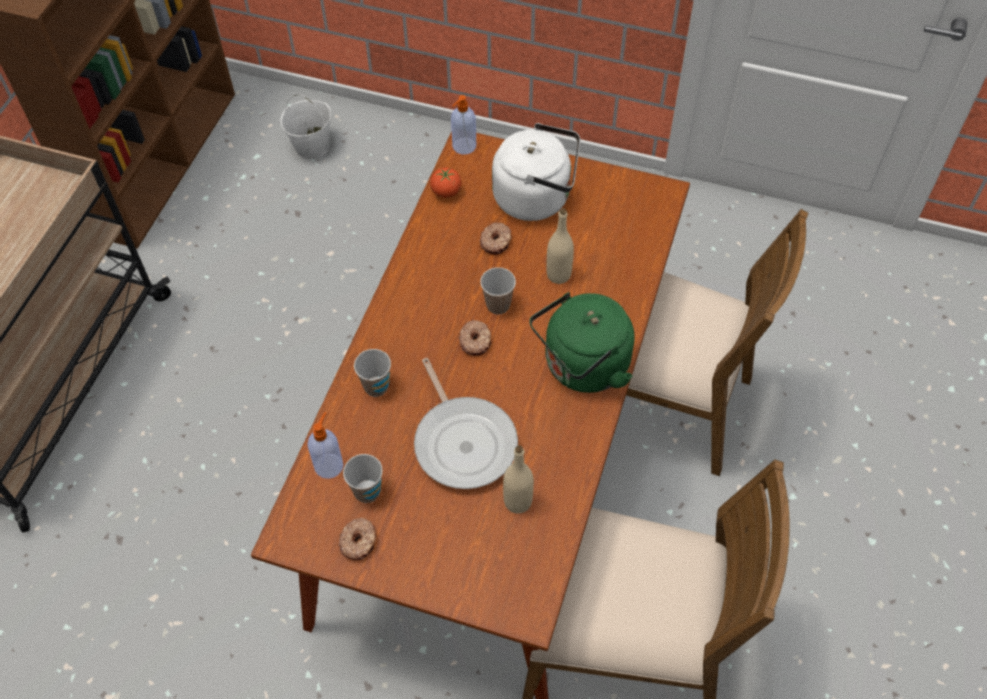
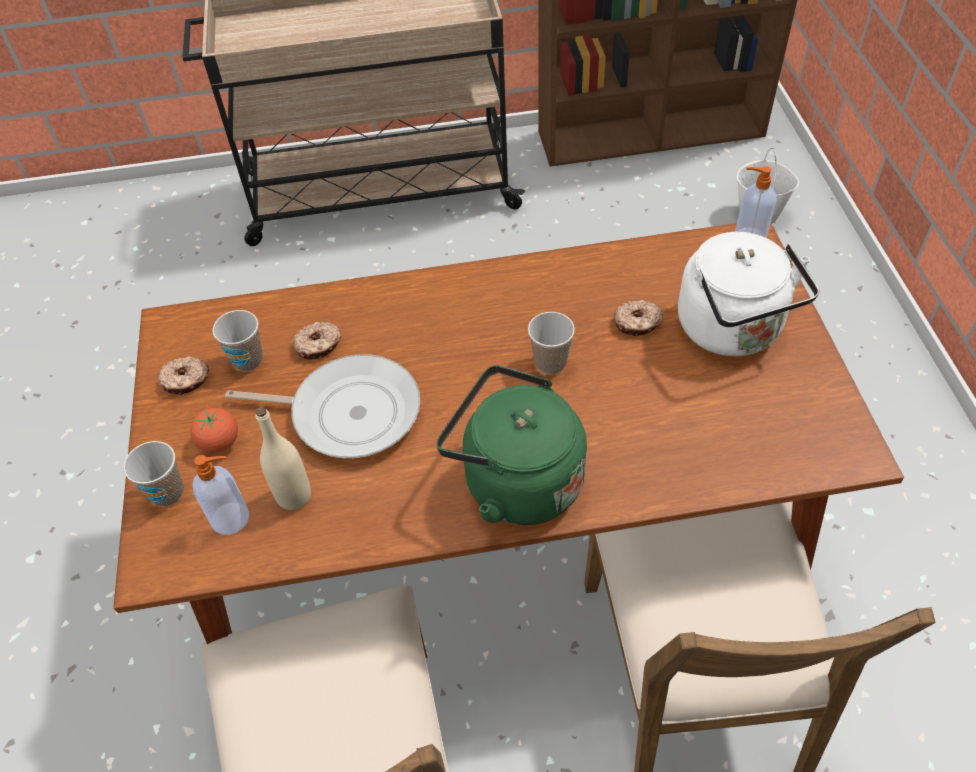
camera: 65 degrees right, 5 degrees down
soap dispenser [308,412,343,479] -> soap dispenser moved to [192,455,249,535]
cup [354,349,391,397] -> cup moved to [123,441,184,507]
frying pan [414,358,518,489] -> frying pan turned 120 degrees counterclockwise [225,354,420,458]
tomato [430,168,462,198] -> tomato moved to [190,408,238,453]
donut [459,320,491,356] -> donut moved to [293,322,342,359]
beige bottle [546,208,574,284] -> none

